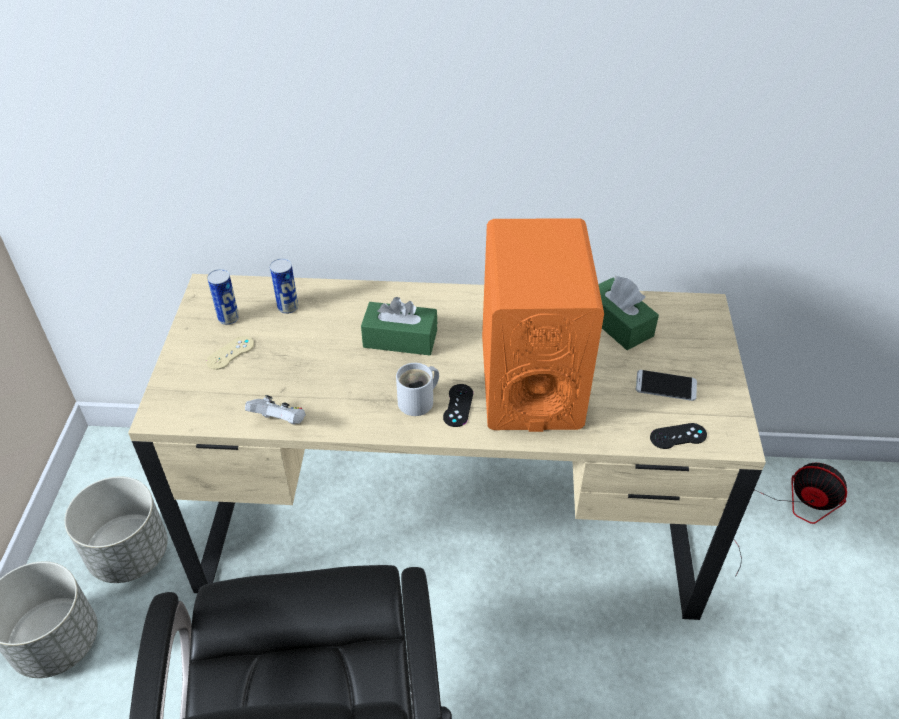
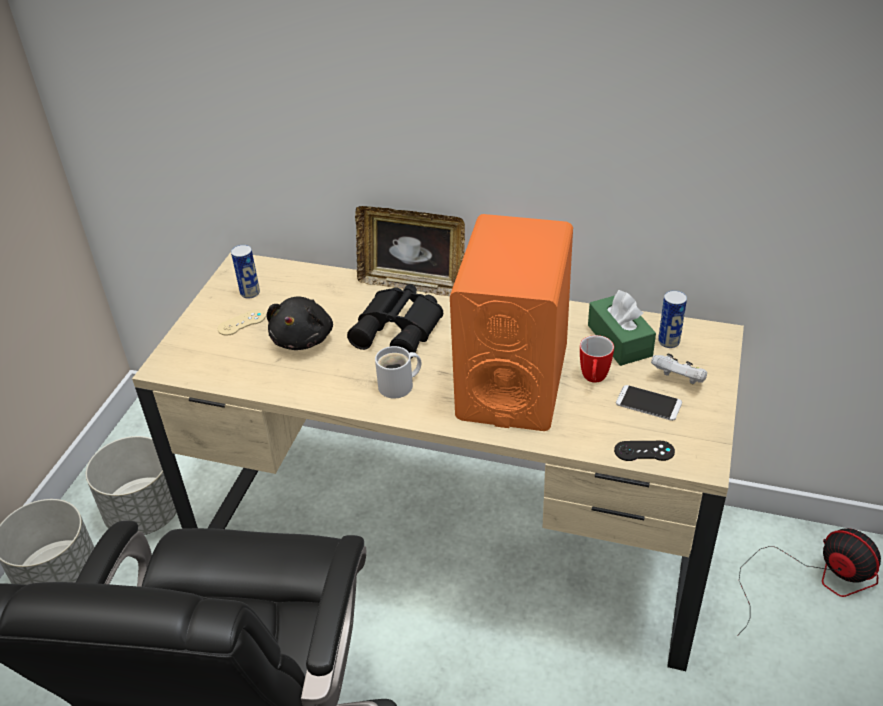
camera: 15 degrees right, 5 degrees down
white game controller [245,395,306,425] -> white game controller moved to [651,353,707,385]
can [270,259,298,314] -> can moved to [658,290,687,348]
green tissue box [361,297,437,355] -> black binoculars [347,284,443,359]
black game controller [443,384,473,427] -> none
none -> black plush toy [267,296,333,350]
none -> picture frame [355,206,465,296]
none -> mug [580,335,614,383]

